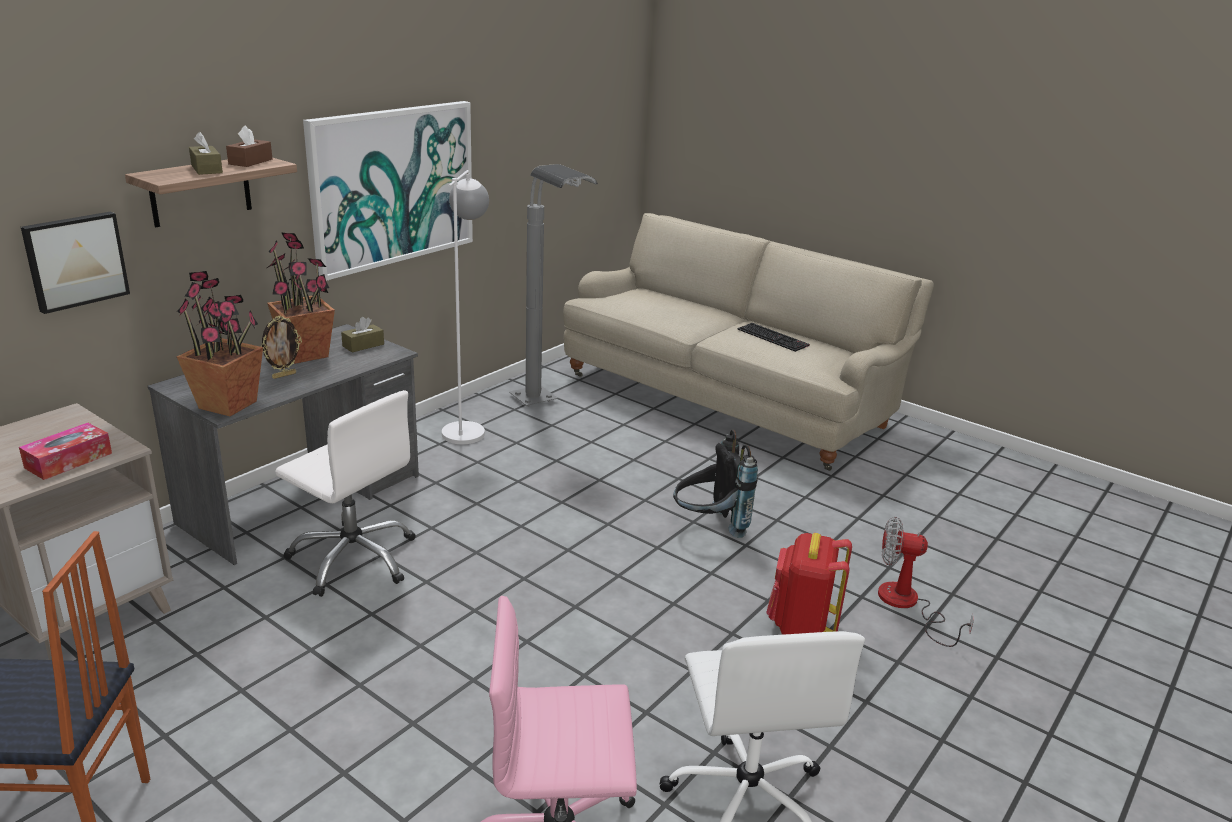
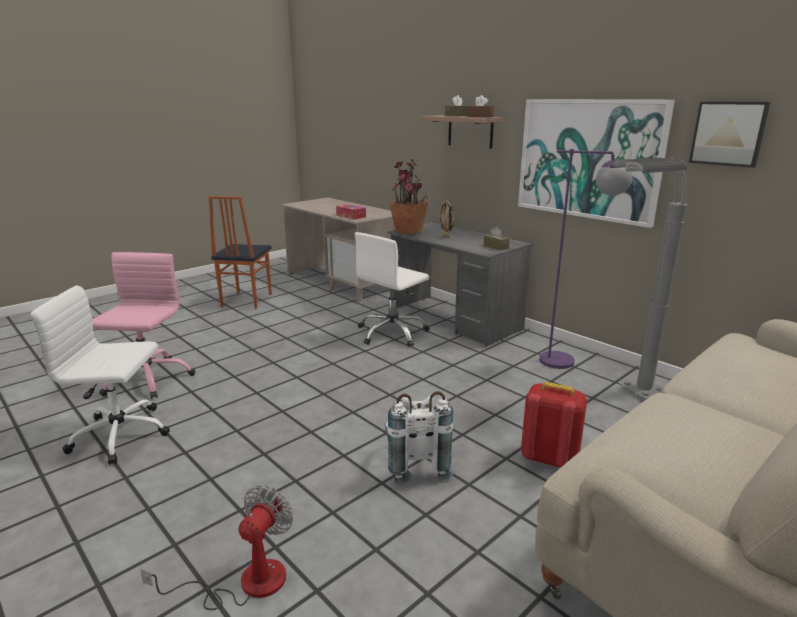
camera: 100 degrees right, 5 degrees down
picture [21,212,130,314] -> picture moved to [689,102,770,168]
potted plant [267,232,335,364] -> none
white floor lamp [442,170,489,444] -> purple floor lamp [539,149,632,369]
black backpack [673,429,758,538] -> white backpack [385,391,454,484]
keyboard [737,323,810,352] -> none
red backpack [766,533,852,635] -> red backpack moved to [521,382,587,468]

